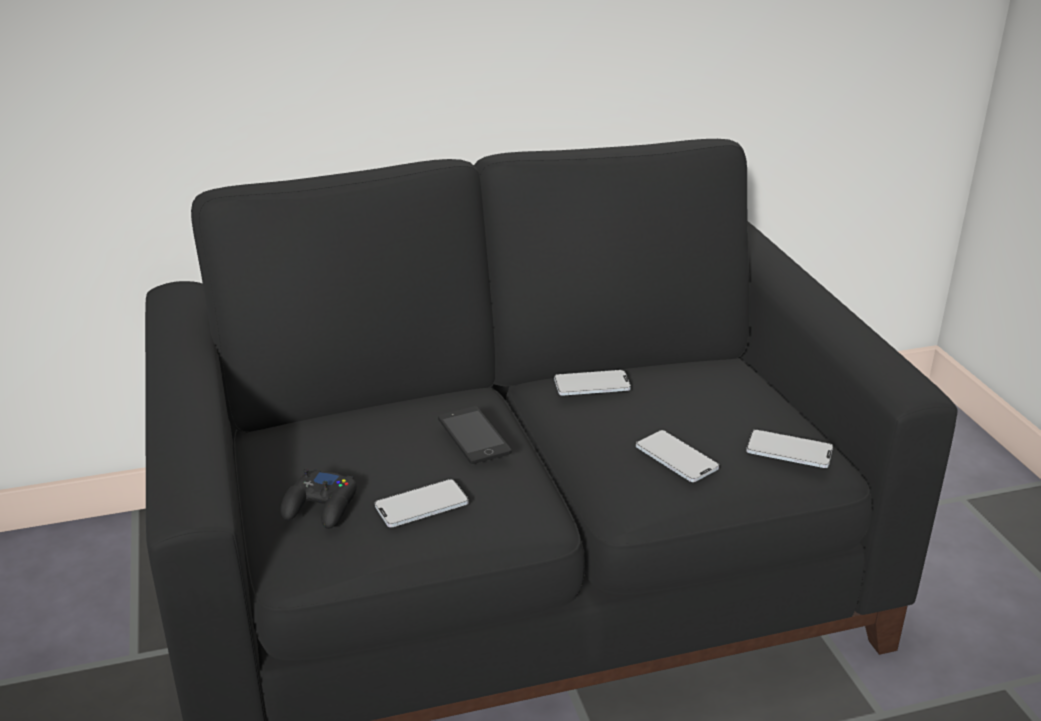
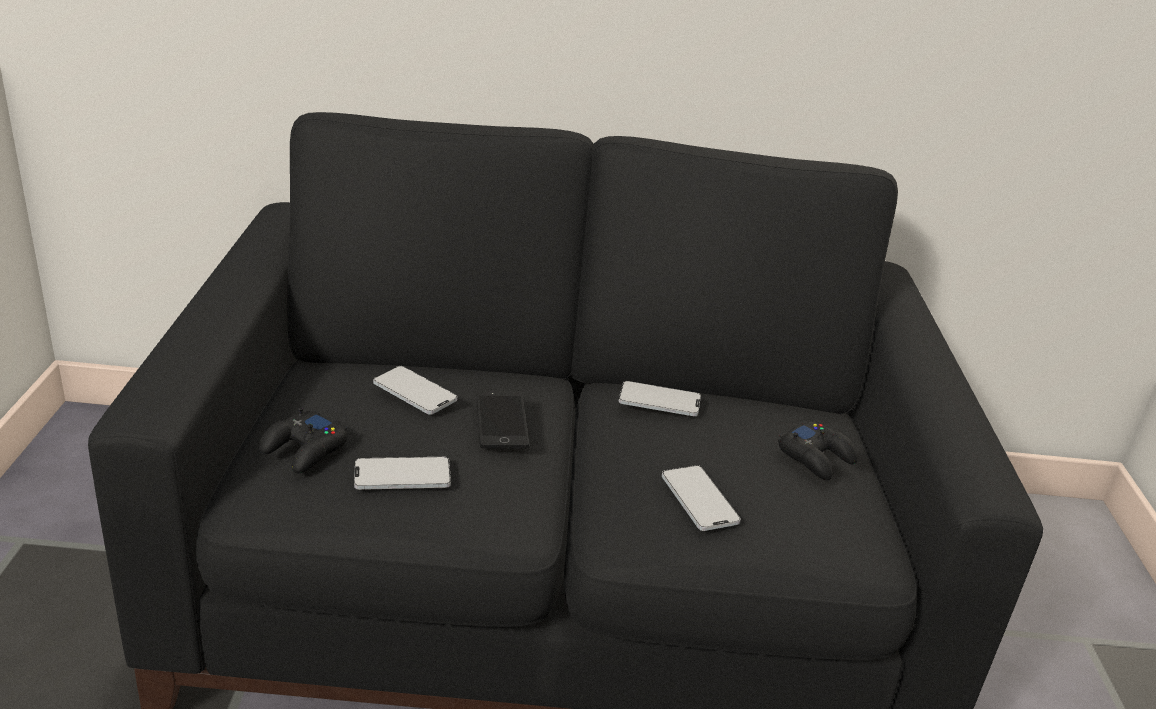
camera: 15 degrees right, 0 degrees up
phone [746,429,833,468] -> phone moved to [373,366,457,415]
none -> black game controller [778,421,858,480]

